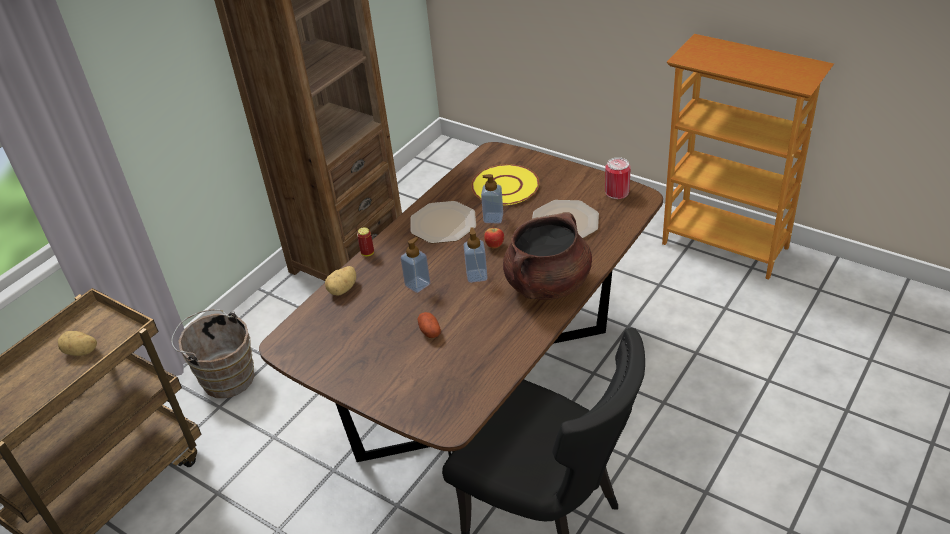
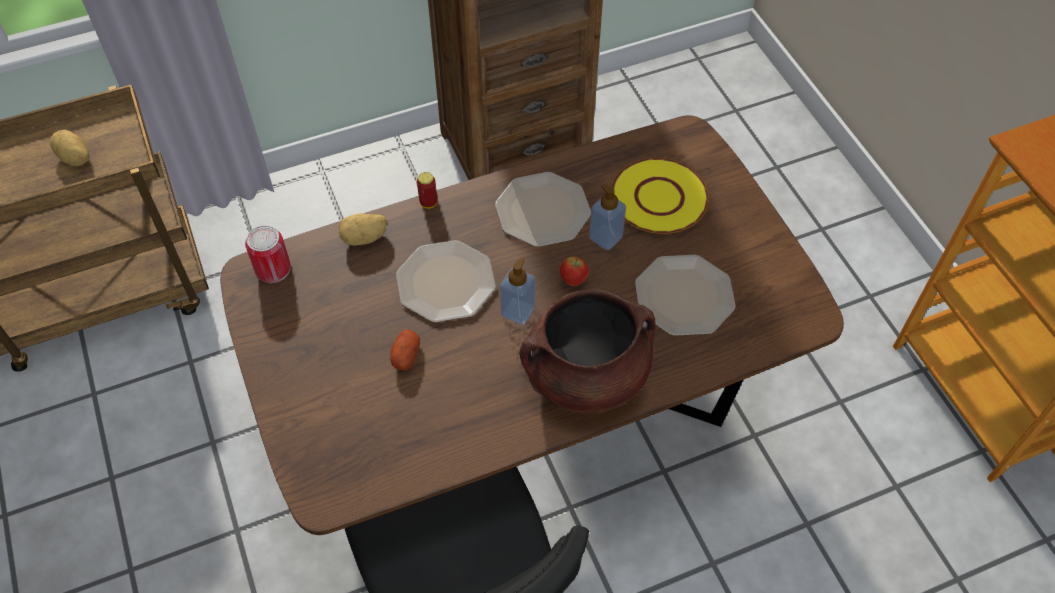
camera: 30 degrees right, 15 degrees up
brown bucket [171,309,254,398] -> none
soap dispenser [400,237,430,293] -> plate [396,240,496,323]
can [605,157,631,199] -> can moved to [245,225,291,283]

